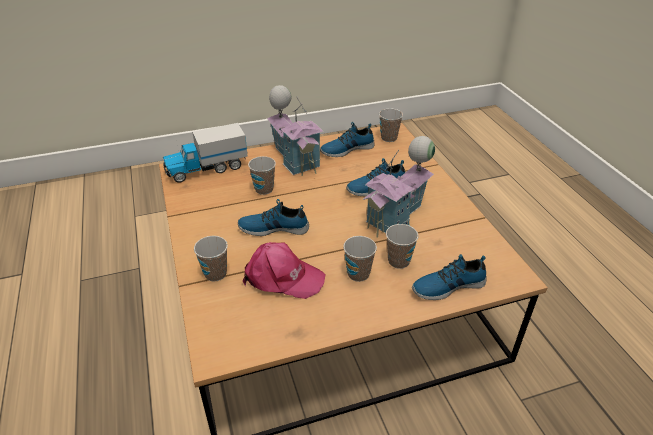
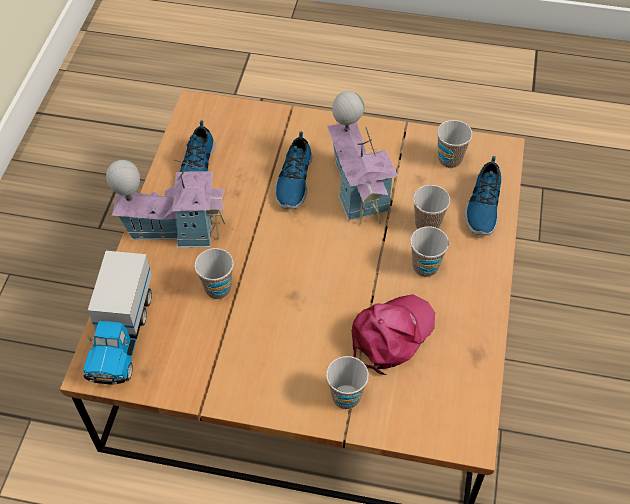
camera: 60 degrees left, 15 degrees up
shoe [238,199,309,236] -> none
cup [379,108,403,142] -> cup moved to [437,120,472,168]

